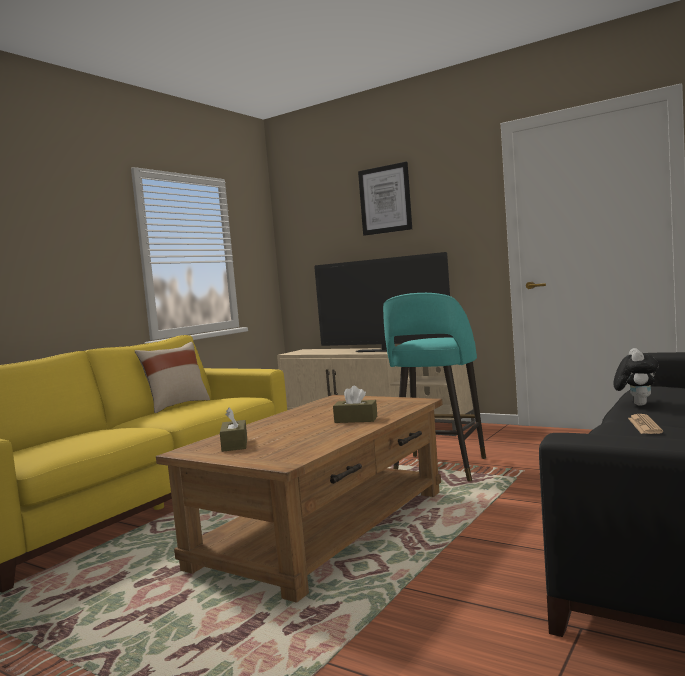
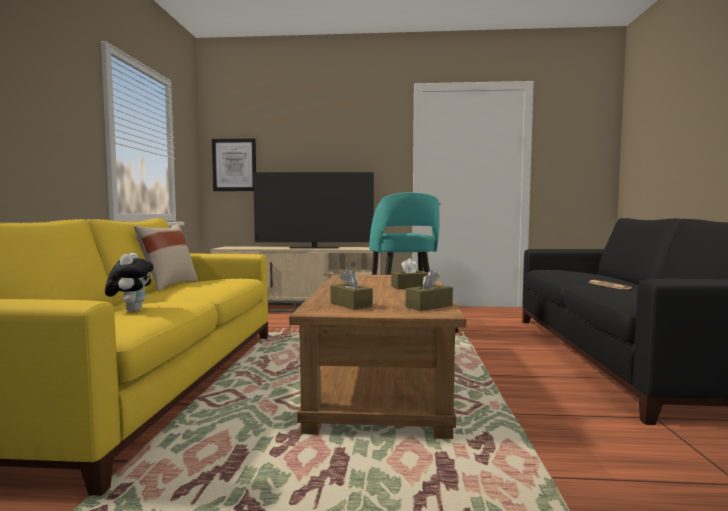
camera: 30 degrees left, 0 degrees up
picture [358,162,412,236] -> picture moved to [212,138,256,191]
plush toy [613,348,659,406] -> plush toy moved to [105,253,153,312]
none -> brown tissue box [406,270,453,311]

